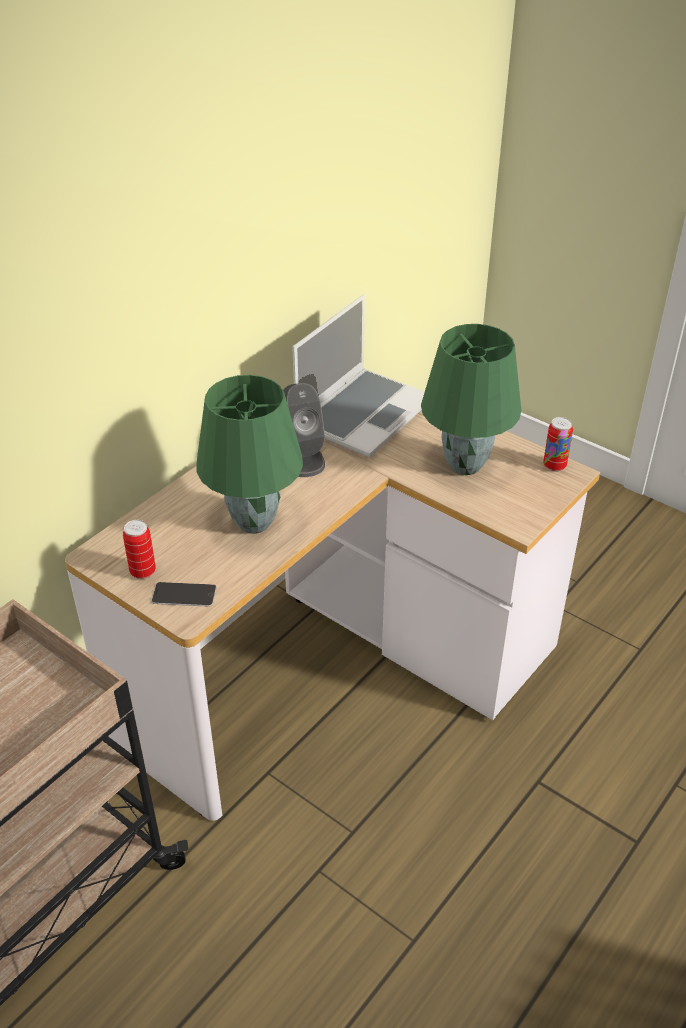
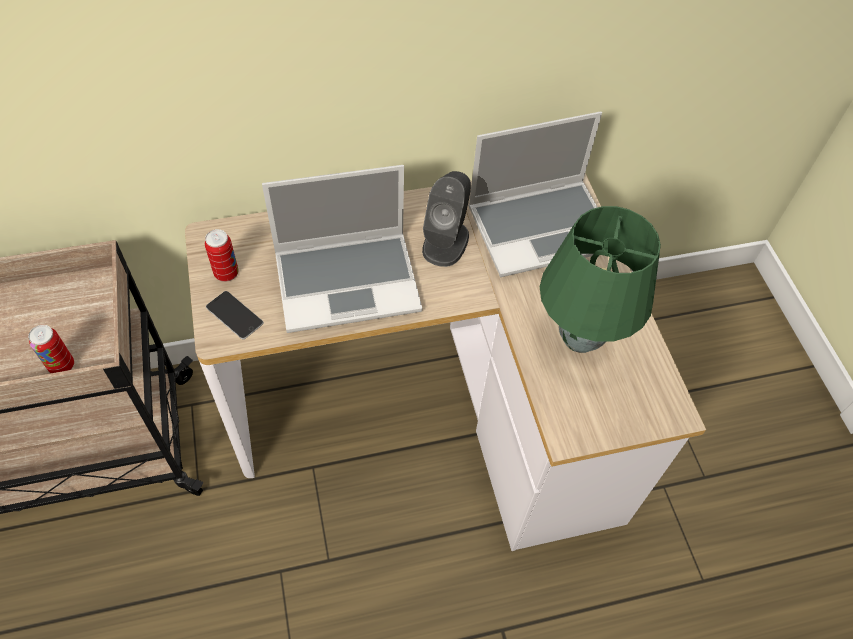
camera: 35 degrees right, 15 degrees up
green table lamp [196,375,303,534] -> laptop [262,165,422,333]
can [543,417,573,472] -> can moved to [28,325,74,373]

